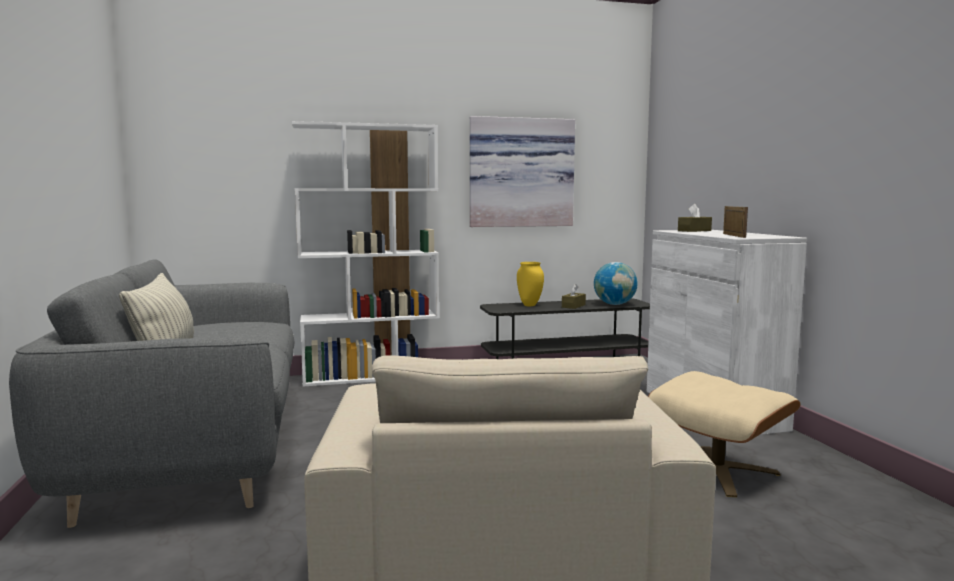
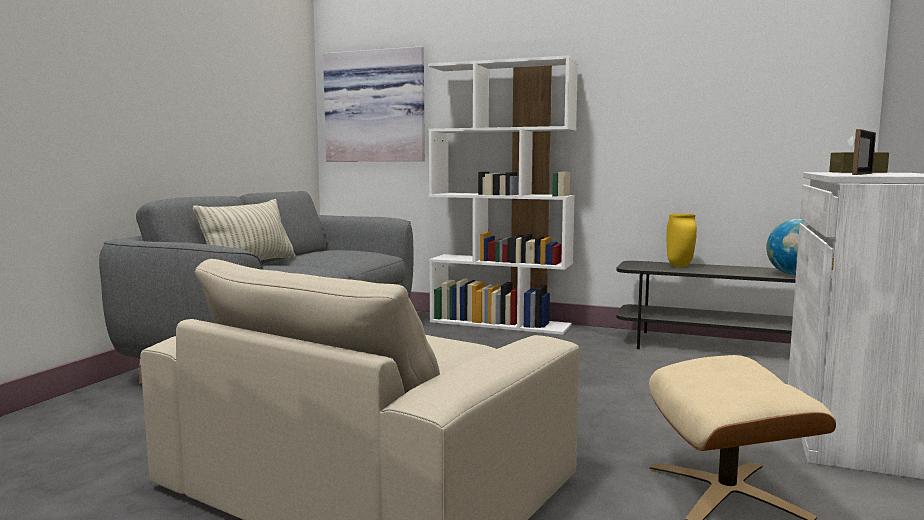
camera: 35 degrees right, 0 degrees up
picture [470,116,575,227] -> picture moved to [323,47,425,161]
brown tissue box [562,284,586,309] -> none

